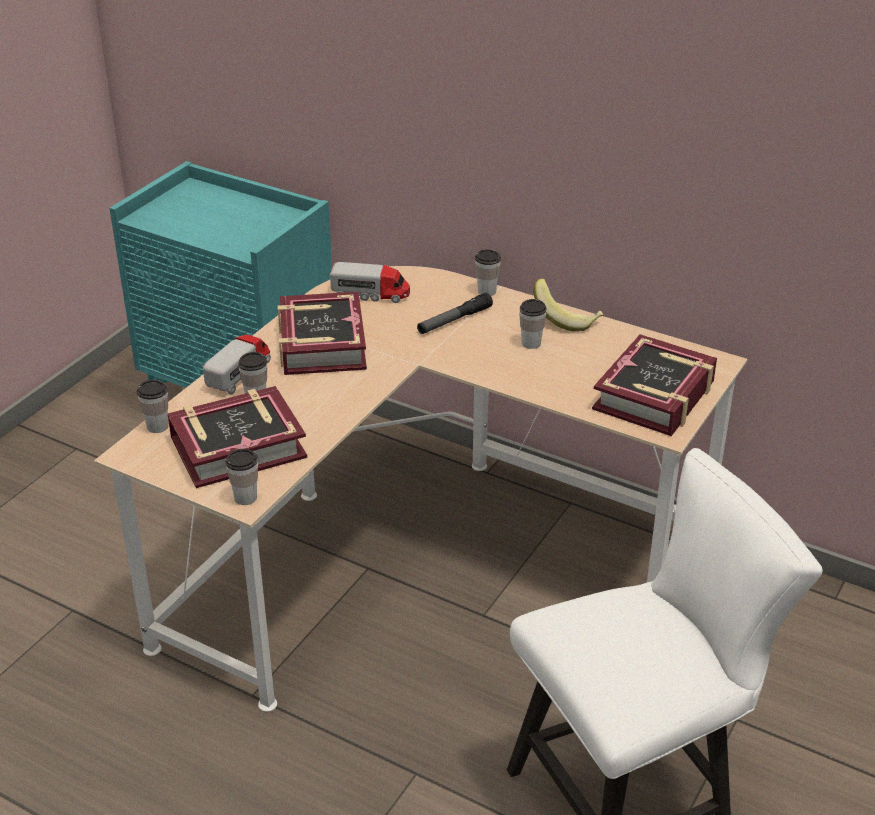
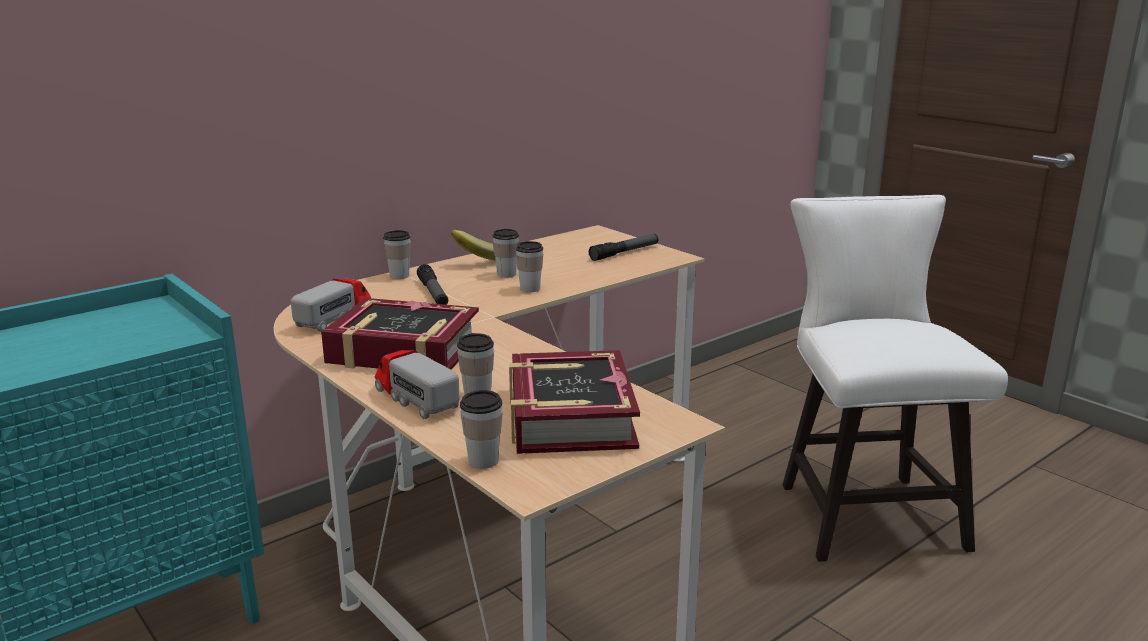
camera: 70 degrees left, 15 degrees down
cup [225,449,258,505] -> cup moved to [516,241,543,292]
book [592,334,717,436] -> flashlight [589,234,658,261]

